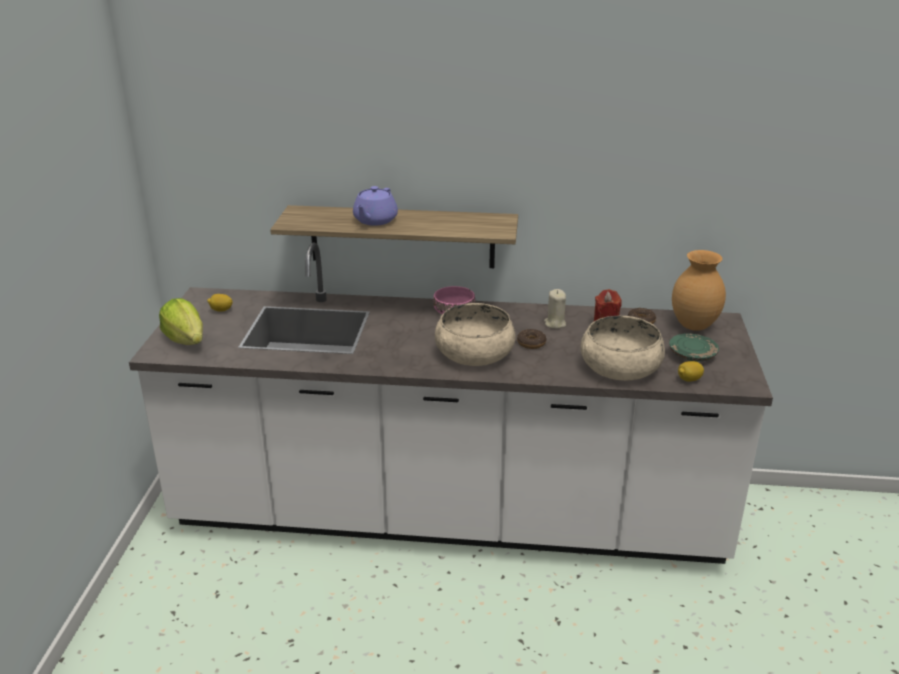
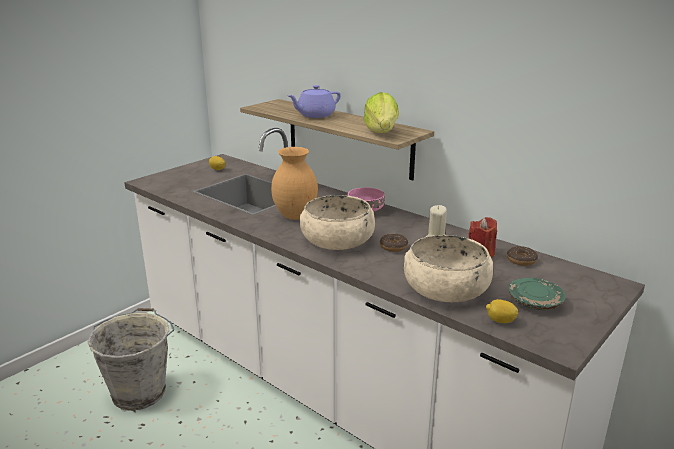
camera: 35 degrees right, 5 degrees down
lettuce [159,298,203,345] -> lettuce moved to [364,92,399,133]
brown vase [672,250,726,331] -> brown vase moved to [271,147,318,220]
none -> grey bucket [87,308,174,411]

